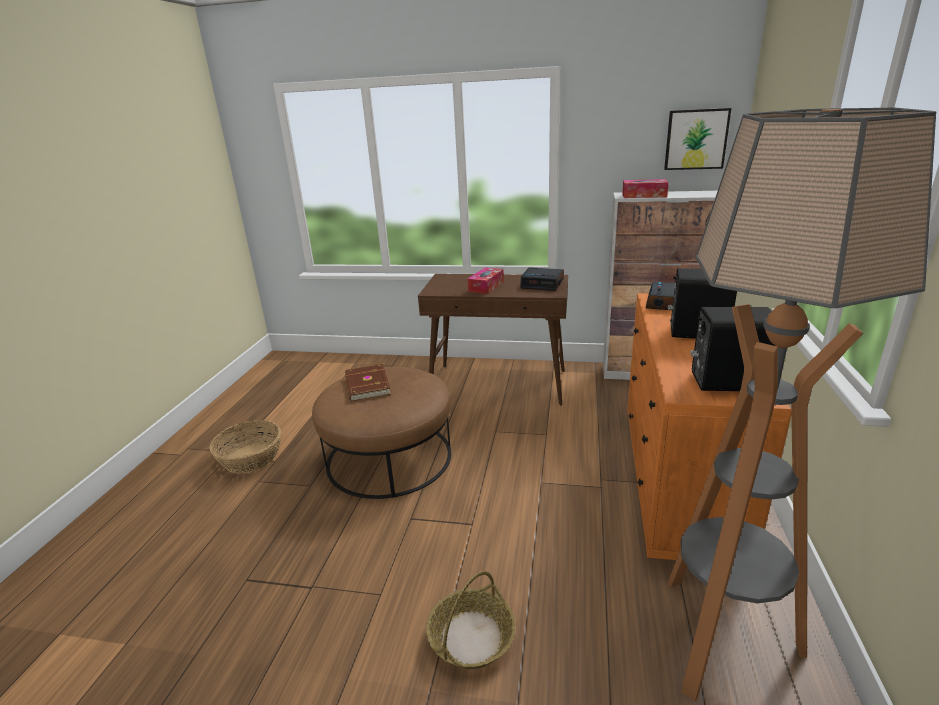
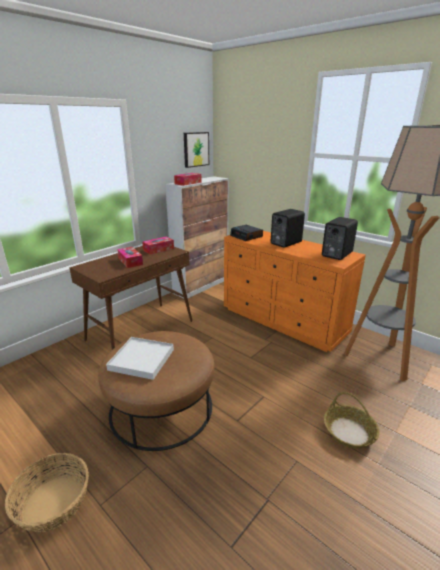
camera: 60 degrees left, 0 degrees up
brown book [345,364,391,401] -> white tray [106,337,174,380]
alarm clock [520,267,564,291] -> tissue box [142,237,174,254]

